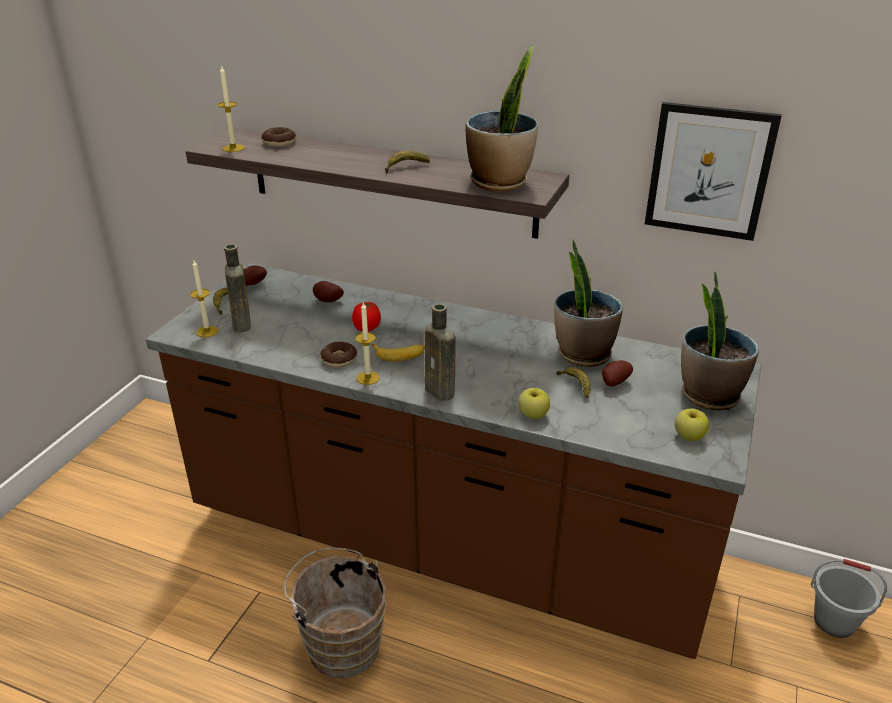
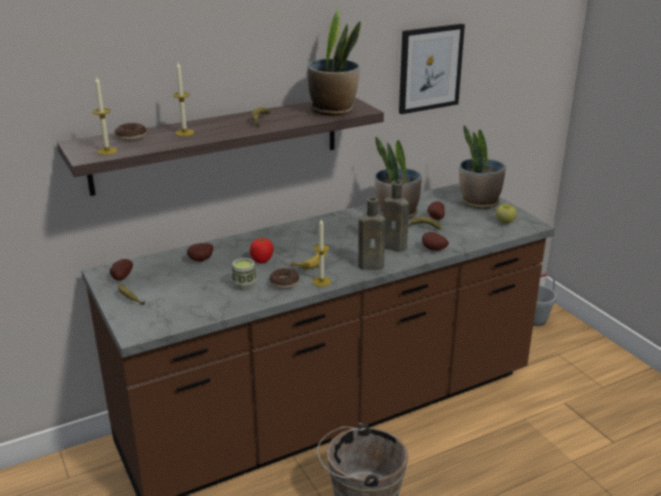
camera: 50 degrees left, 5 degrees down
candle [191,260,218,337] -> candle moved to [173,62,194,136]
brown bottle [224,244,251,332] -> brown bottle moved to [383,181,409,252]
apple [518,388,550,419] -> potato [422,232,449,251]
none -> cup [232,258,257,290]

